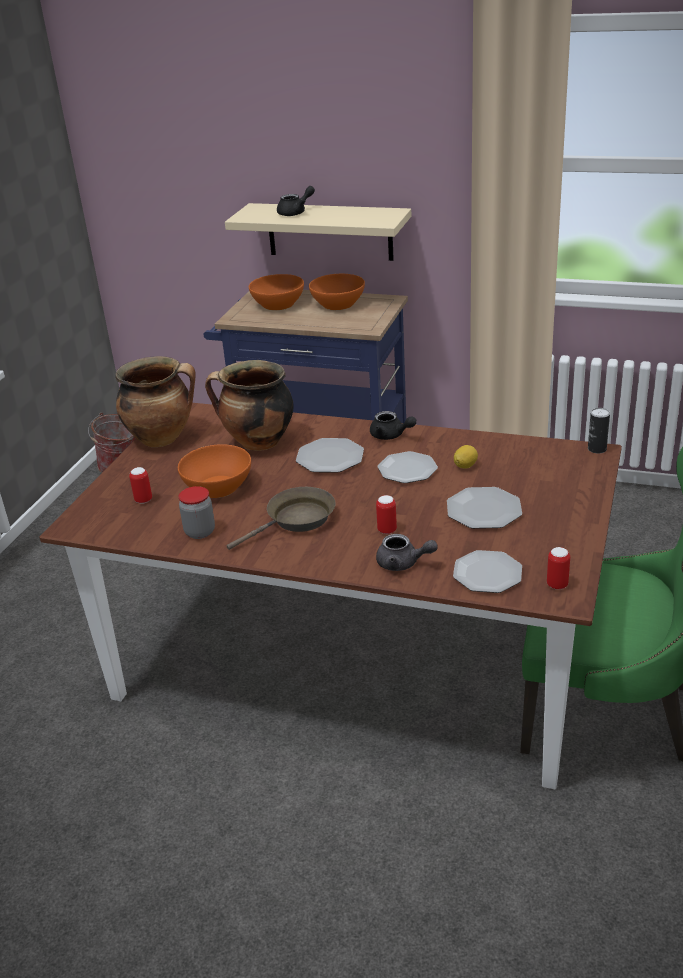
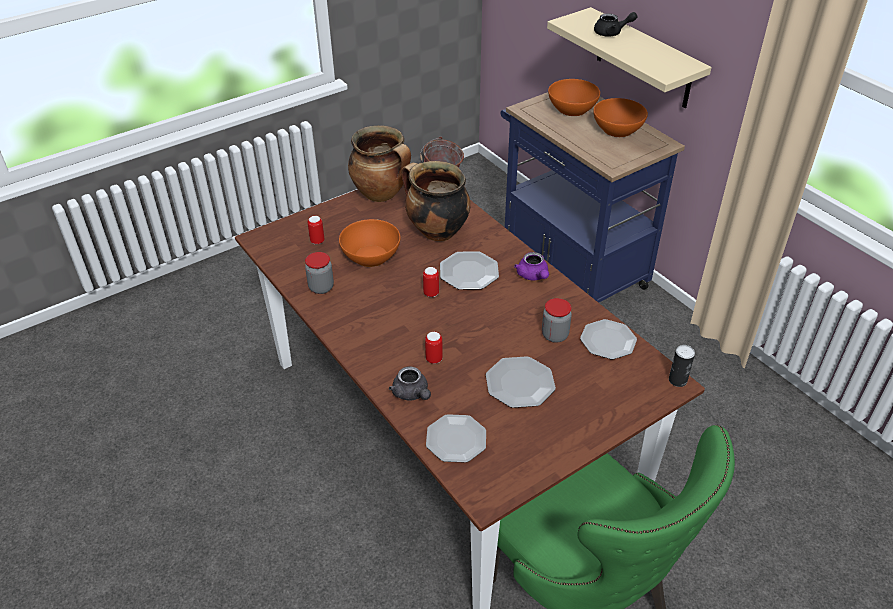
camera: 35 degrees right, 10 degrees up
brown frying pan [227,487,336,550] -> none
black teapot [370,411,417,440] -> purple teapot [514,252,549,280]
plate [377,451,438,483] -> plate moved to [580,319,637,359]
lemon [454,445,478,469] -> jar [542,298,572,343]
can [547,547,570,590] -> can moved to [423,267,439,297]

